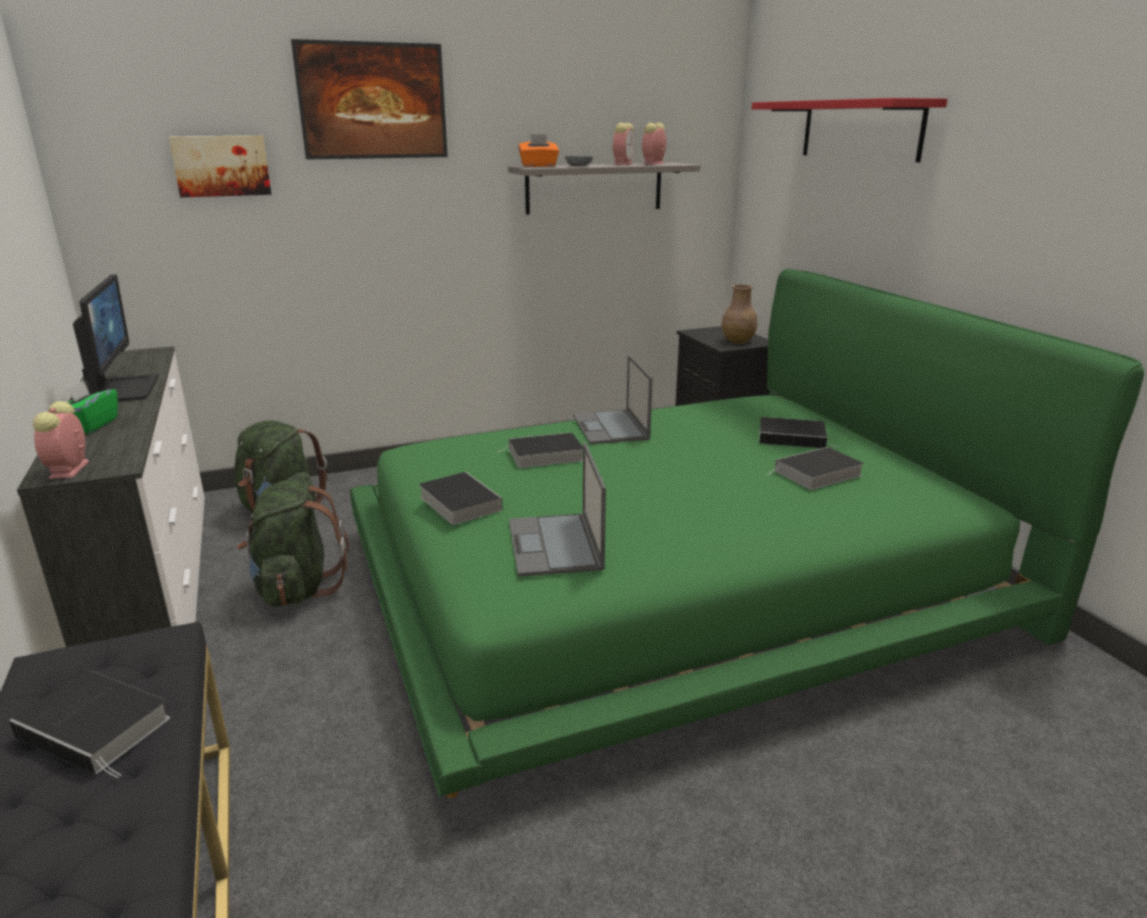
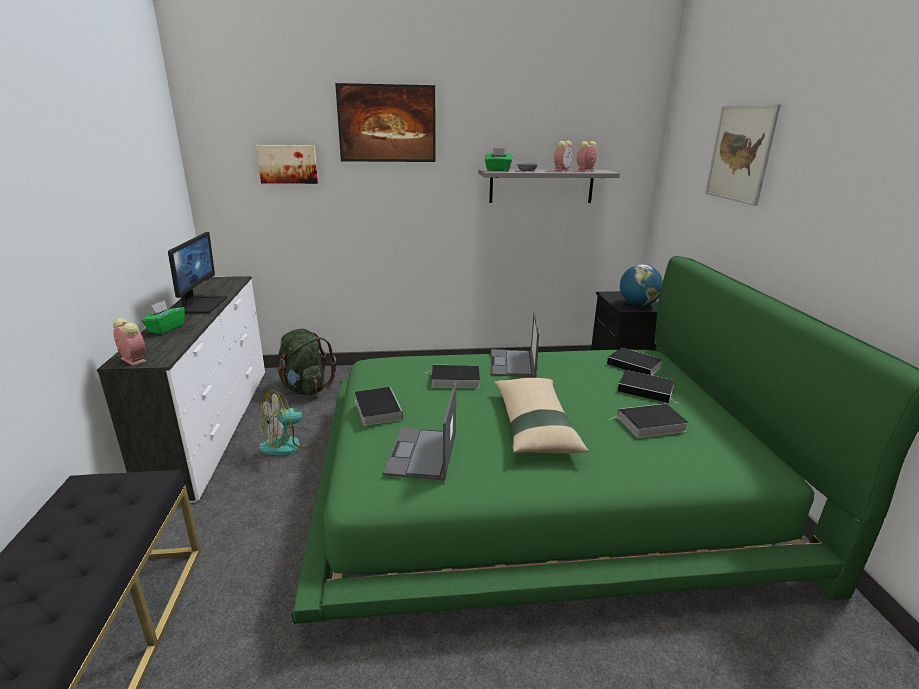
camera: 15 degrees right, 0 degrees up
book [9,671,170,778] -> book moved to [607,348,663,376]
alarm clock [33,401,89,479] -> alarm clock turned 120 degrees clockwise [113,318,146,366]
green backpack [237,479,349,607] -> fan [259,390,319,455]
orange tissue box [518,134,559,167] -> green tissue box [485,148,513,171]
brown vase [721,284,757,344] -> globe [620,264,663,306]
red shelf [752,98,947,162] -> picture [705,104,781,206]
none -> beige pillow [494,378,589,454]

